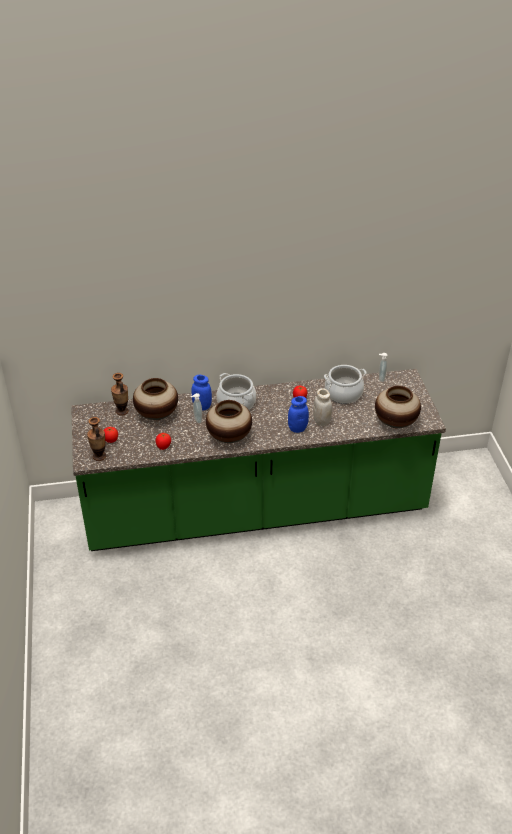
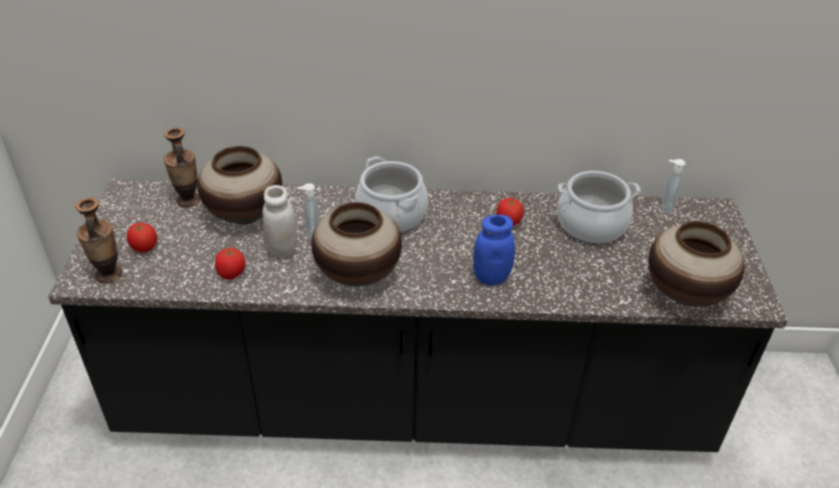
camera: 10 degrees right, 0 degrees up
green counter [71,369,446,551] -> black counter [48,179,788,452]
blue jar [191,375,212,411] -> none
white jar [313,388,332,426] -> white jar moved to [263,185,297,258]

